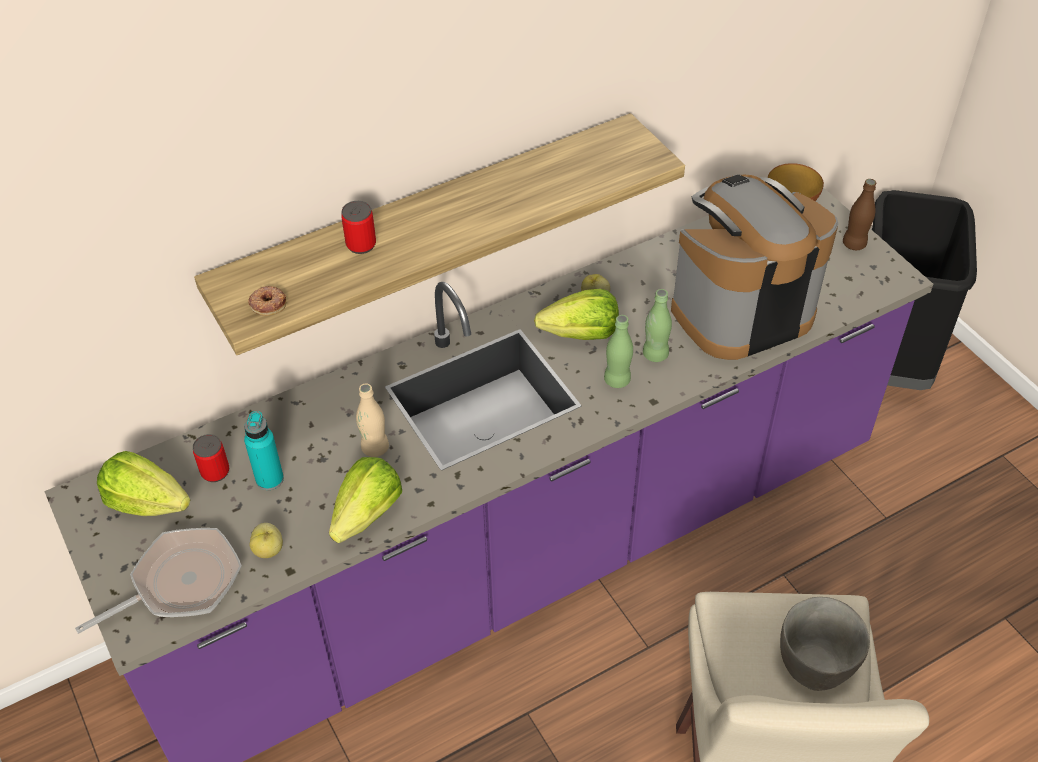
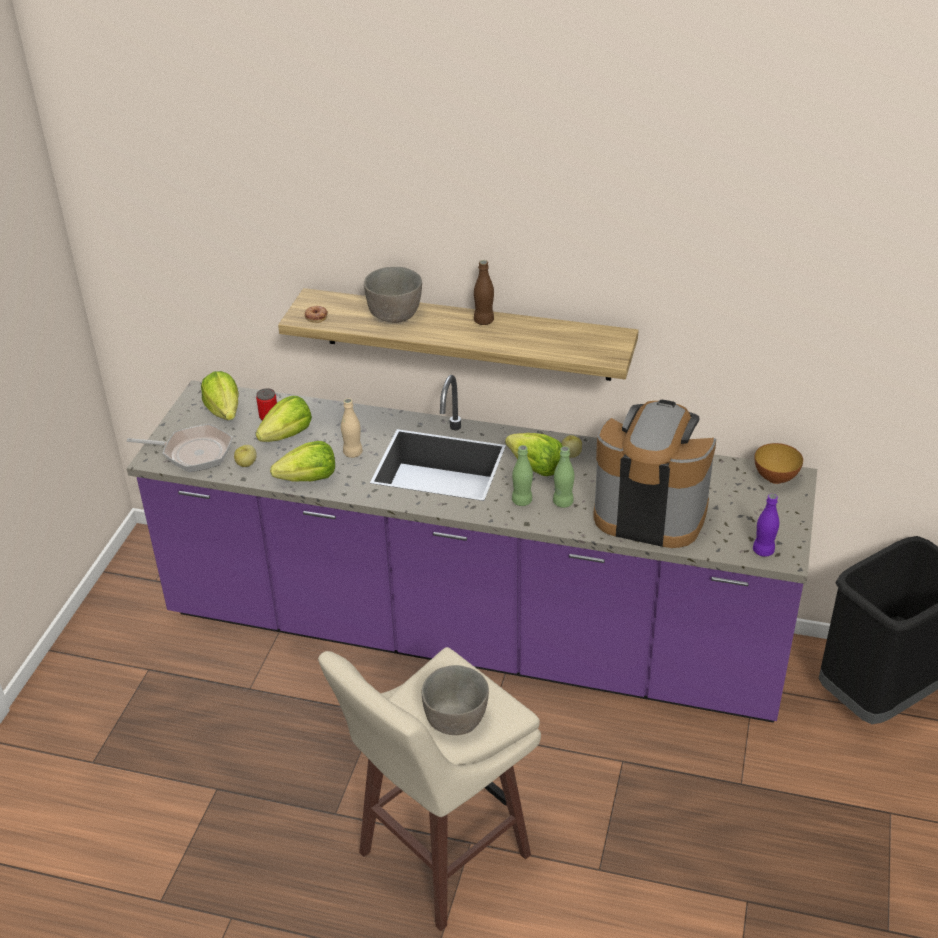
camera: 45 degrees right, 10 degrees down
turquoise bottle [244,411,284,490] -> lettuce [256,396,312,442]
can [341,201,376,254] -> grey bowl [364,267,422,323]
brown bottle [843,179,876,250] -> brown bottle moved to [474,260,494,325]
none -> purple bottle [753,494,779,557]

